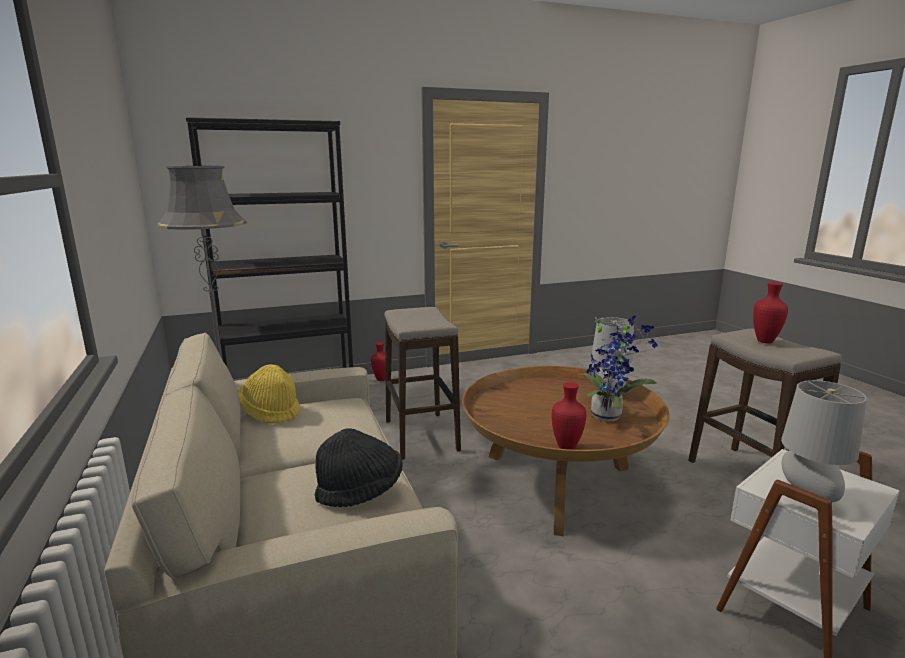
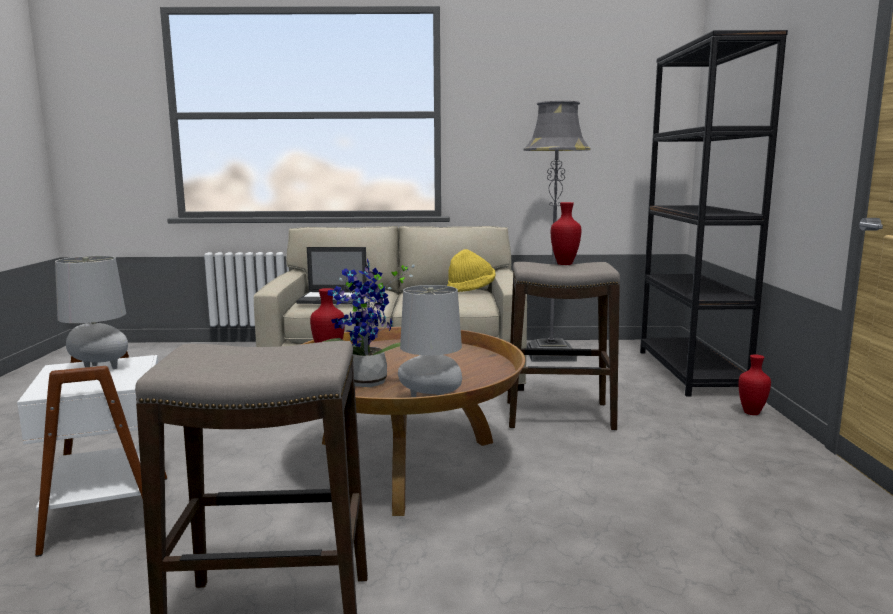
camera: 110 degrees right, 5 degrees down
black hat [315,428,403,507] -> laptop [296,247,367,304]
red vase [753,282,788,343] -> red vase moved to [551,202,581,265]

